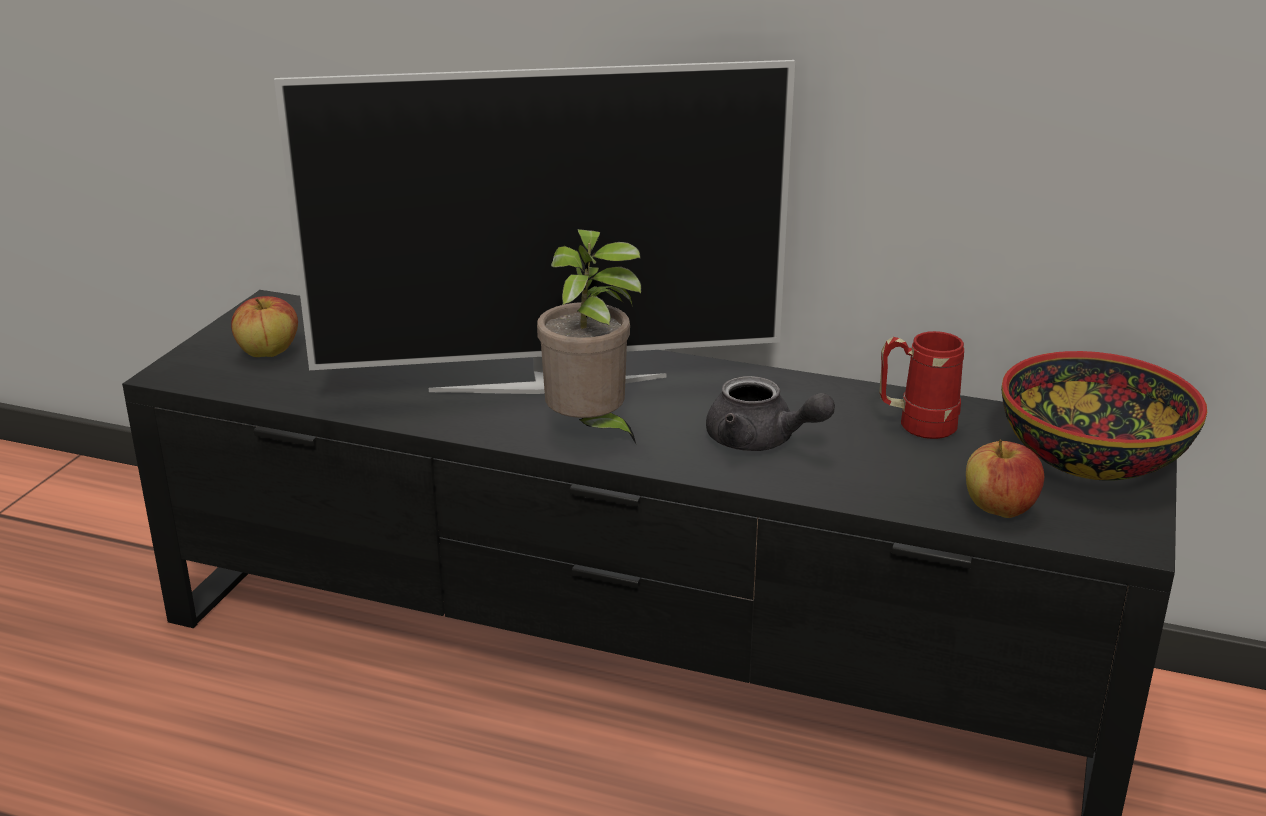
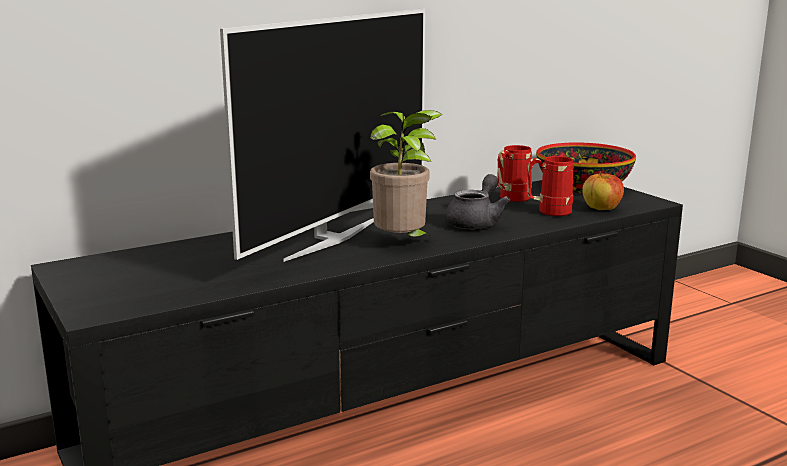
camera: 50 degrees left, 10 degrees down
apple [231,296,298,357] -> none
grey teapot [706,376,835,451] -> grey teapot turned 45 degrees counterclockwise [445,174,510,229]
none -> red mug [527,156,574,216]

